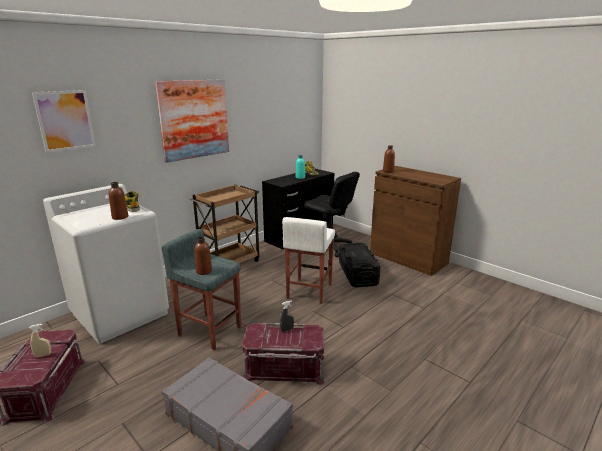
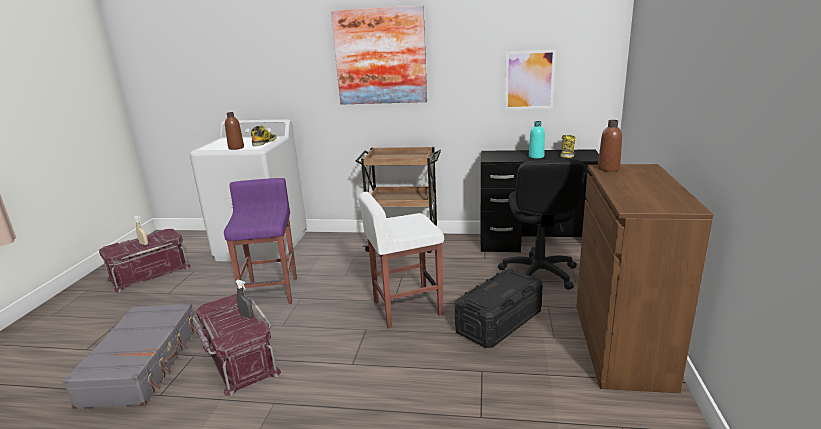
camera: 55 degrees right, 0 degrees up
picture [32,90,96,153] -> picture moved to [505,49,556,110]
grey stool [162,229,241,350] -> purple stool [224,178,297,304]
brown bottle [195,237,212,275] -> none

